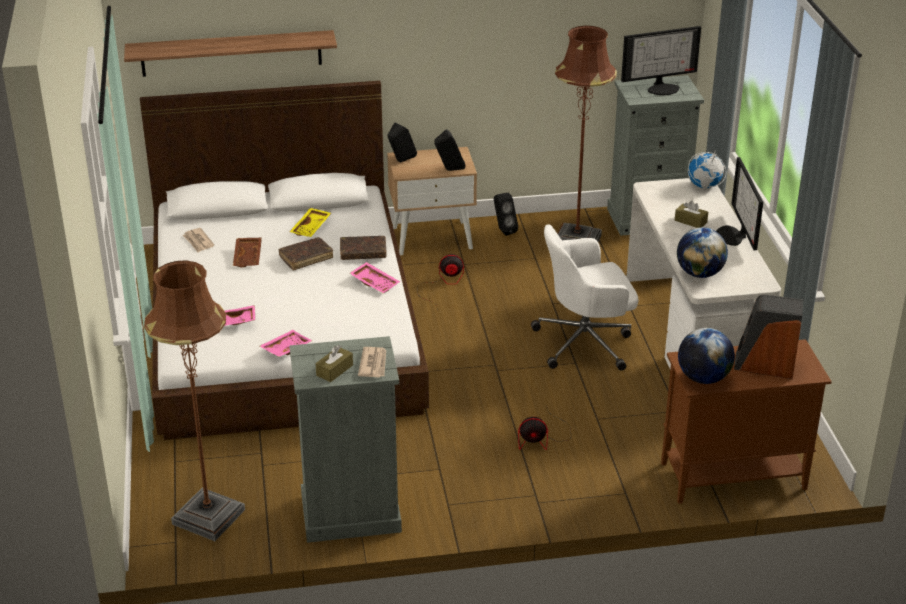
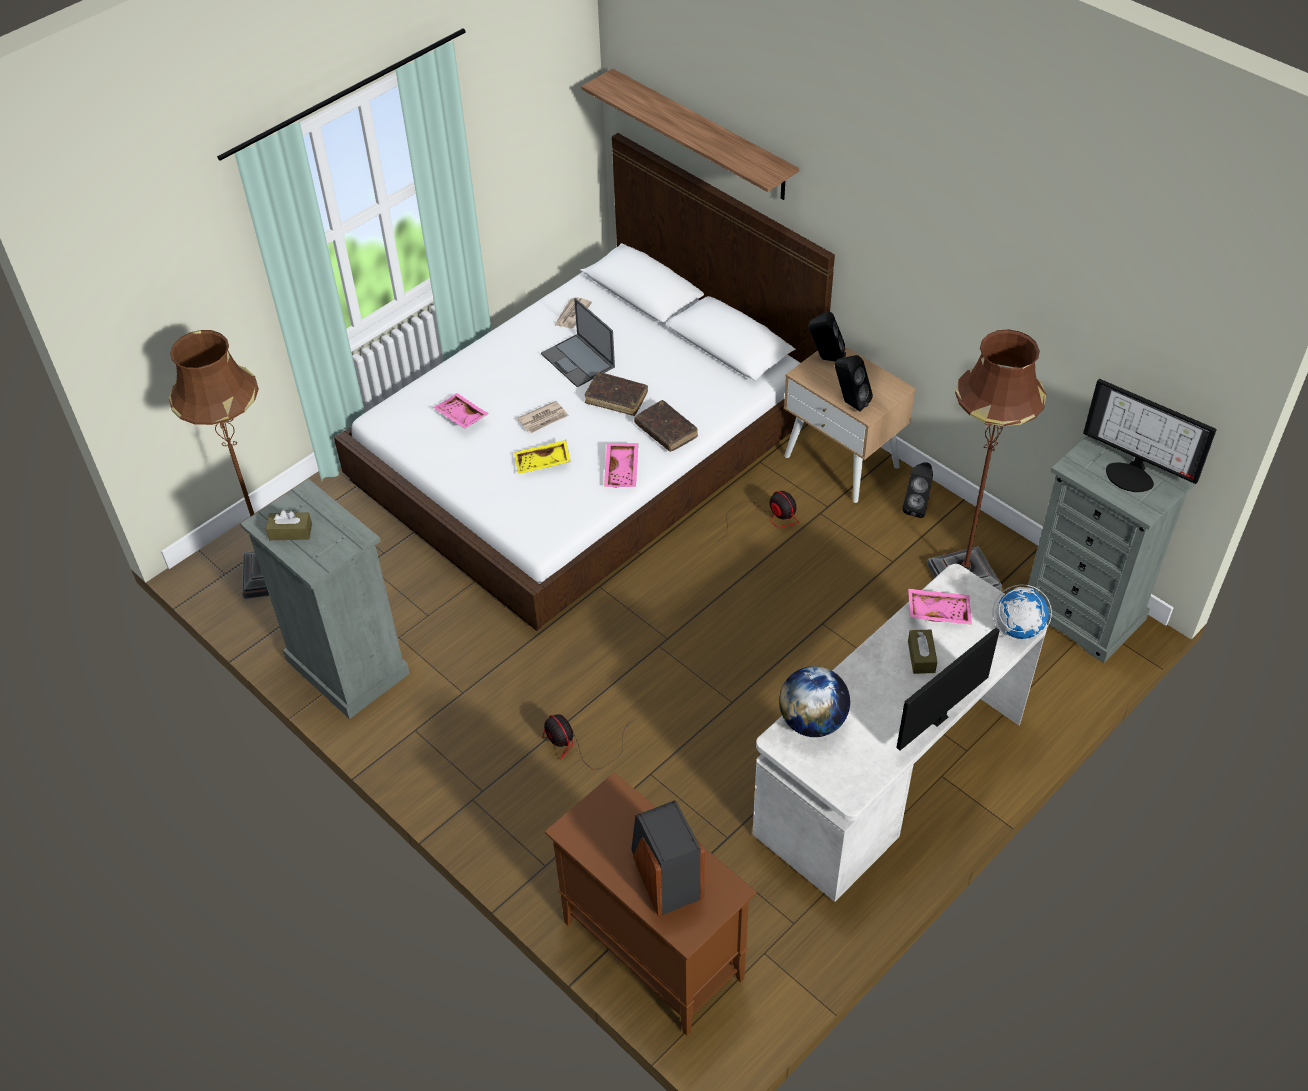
camera: 55 degrees right, 15 degrees up
brown tray [233,238,262,267] -> laptop [541,298,615,387]
pink tray [260,330,312,357] -> pink tray moved to [908,588,972,625]
yellow tray [290,208,331,237] -> yellow tray moved to [514,440,571,474]
newspaper [358,347,386,378] -> newspaper moved to [517,401,569,433]
white office chair [531,224,639,371] -> none
globe [678,328,735,384] -> none

